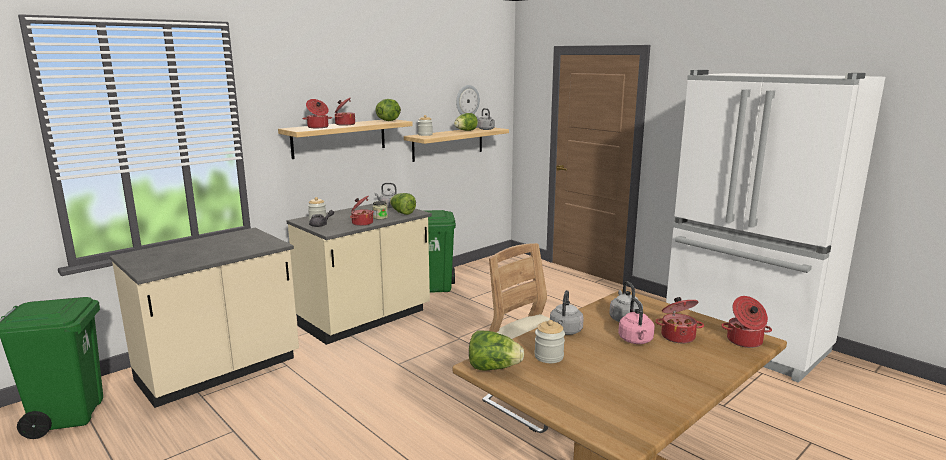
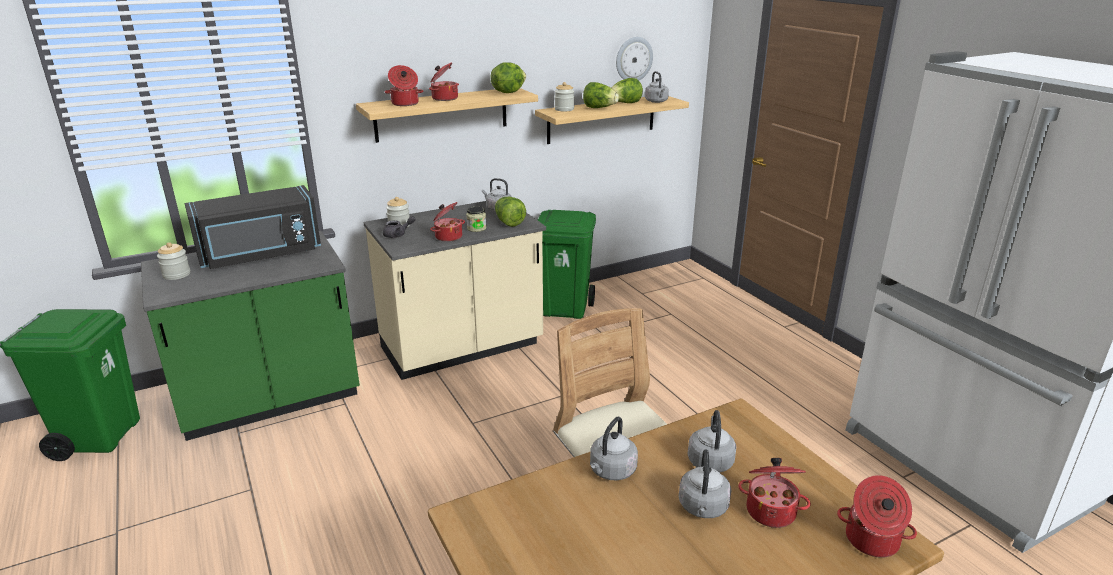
camera: 15 degrees right, 10 degrees up
beige counter [110,228,299,408] -> green counter [141,231,360,441]
lettuce [469,330,524,371] -> lettuce moved to [583,82,619,108]
jar [534,320,565,363] -> jar moved to [157,242,190,280]
pink kettle [618,298,655,344] -> grey kettle [679,449,731,518]
none -> black microwave [185,185,321,269]

